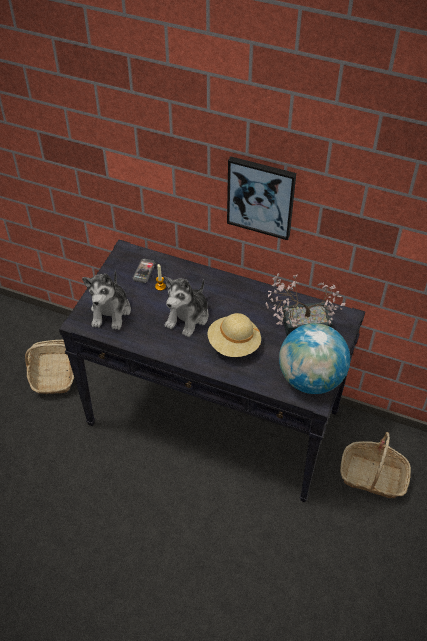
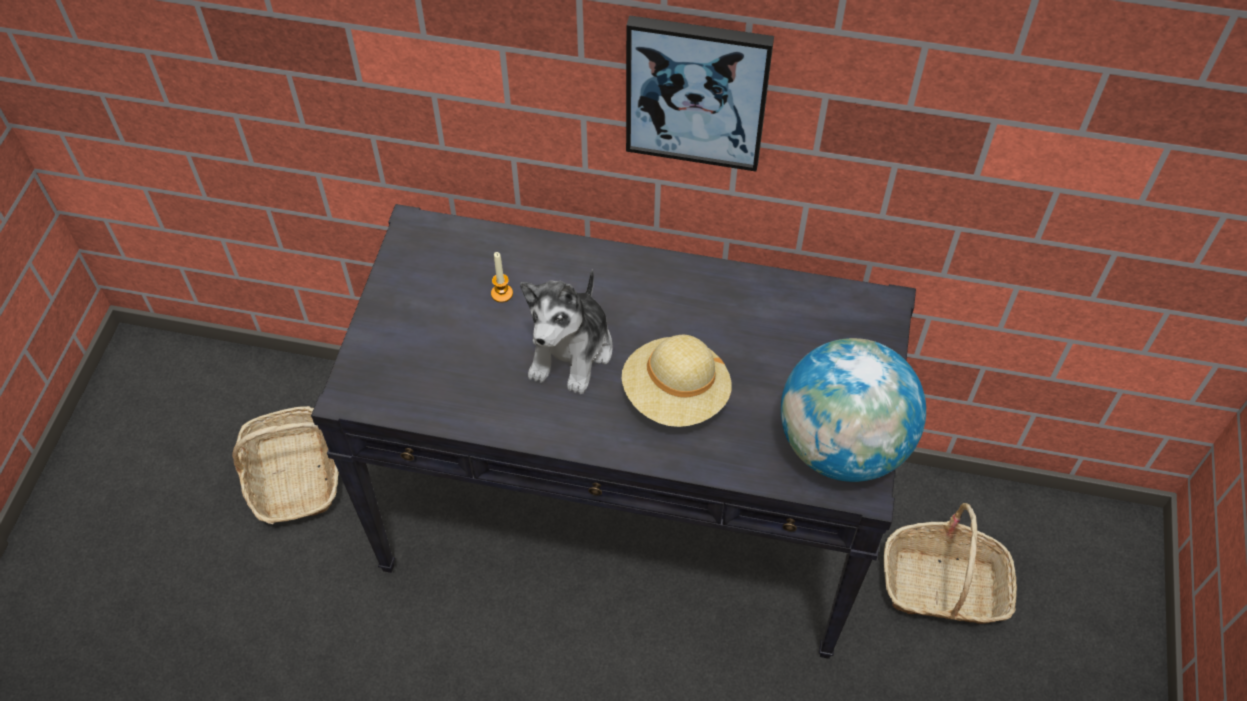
camera: 10 degrees left, 5 degrees up
plush toy [82,271,131,330] -> none
phone [133,259,156,283] -> none
potted plant [266,273,346,336] -> none

